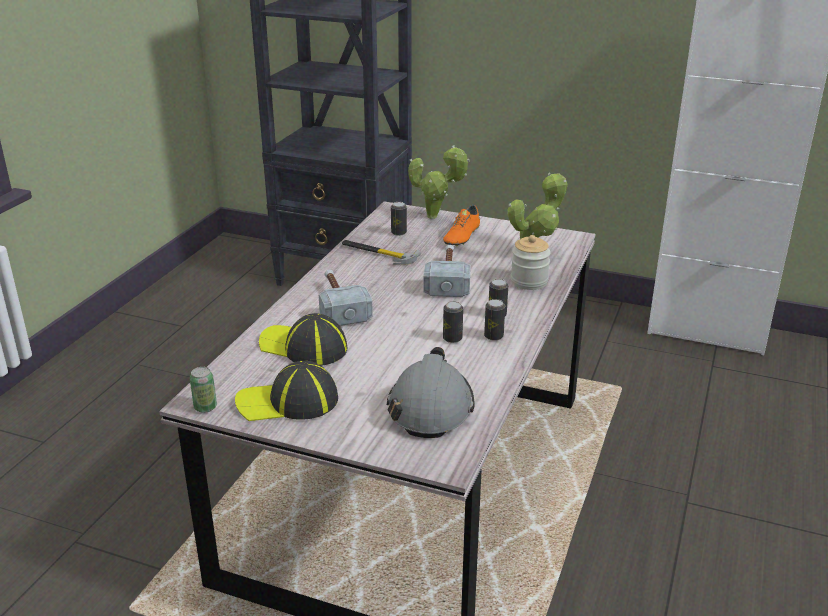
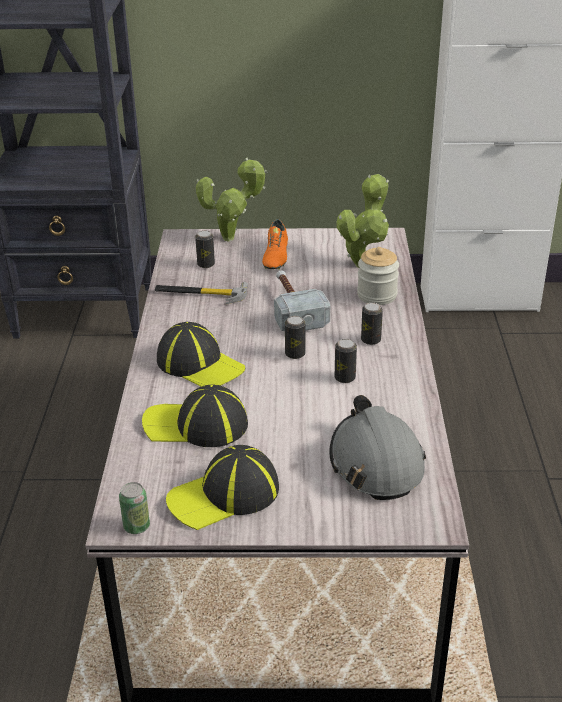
camera: 20 degrees left, 5 degrees up
hammer [319,270,373,326] -> cap [157,322,245,387]
can [484,299,505,341] -> can moved to [285,316,305,359]

